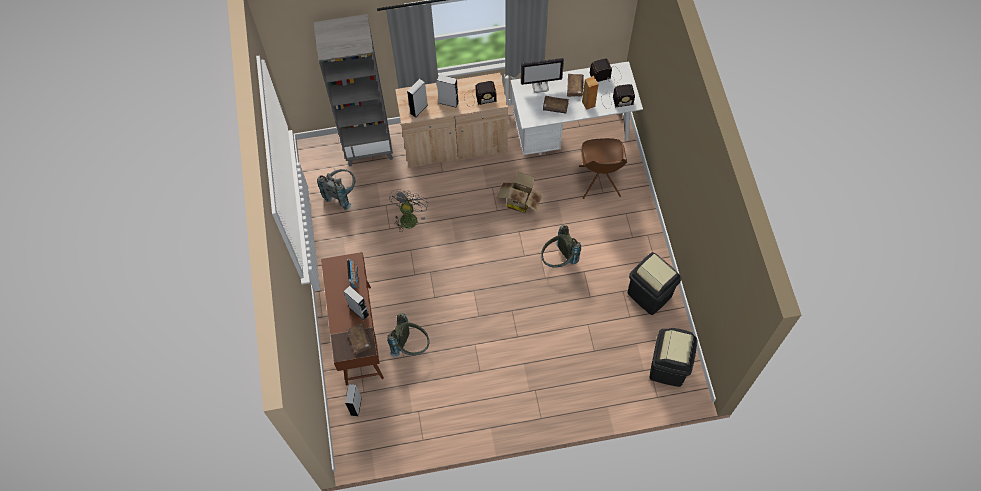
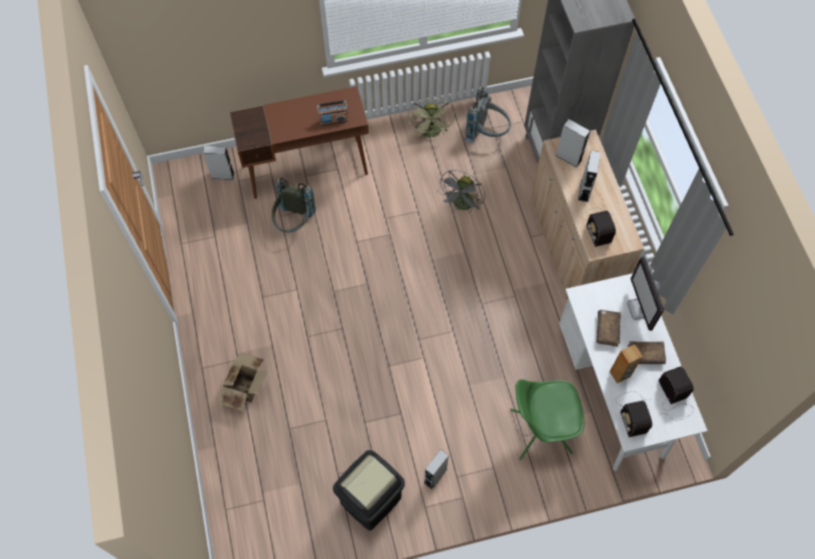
camera: 85 degrees right, 0 degrees up
grey speaker [344,286,369,320] -> grey speaker moved to [424,449,449,489]
brown book [346,323,372,354] -> none
grey fan [389,189,428,230] -> grey fan turned 105 degrees clockwise [438,170,485,213]
cardboard box [497,172,542,214] -> cardboard box moved to [219,352,268,411]
grey backpack [541,225,581,268] -> none
brown chair [579,138,627,199] -> green chair [510,379,584,460]
black trash can [649,328,697,387] -> none
none -> green fan [408,98,455,138]

